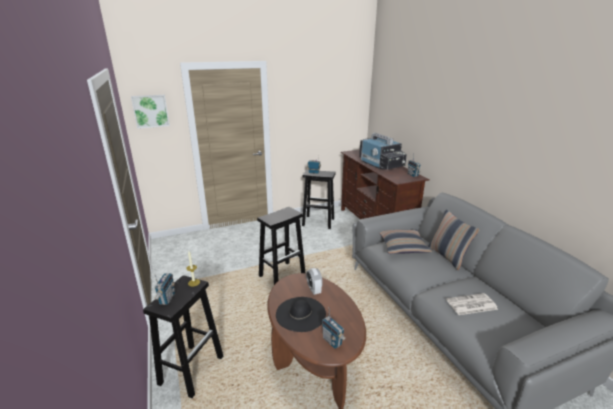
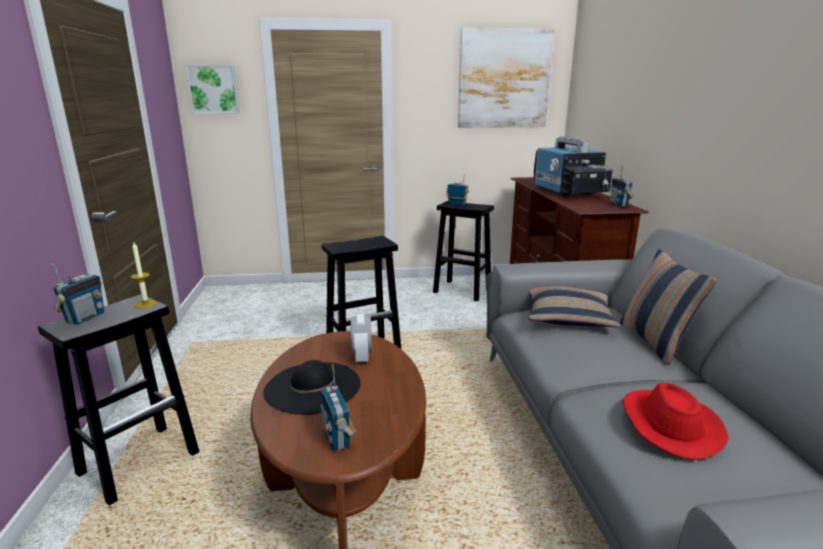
camera: 15 degrees right, 5 degrees down
newspaper [446,293,498,315] -> red hat [622,383,729,460]
none -> picture [458,27,554,128]

